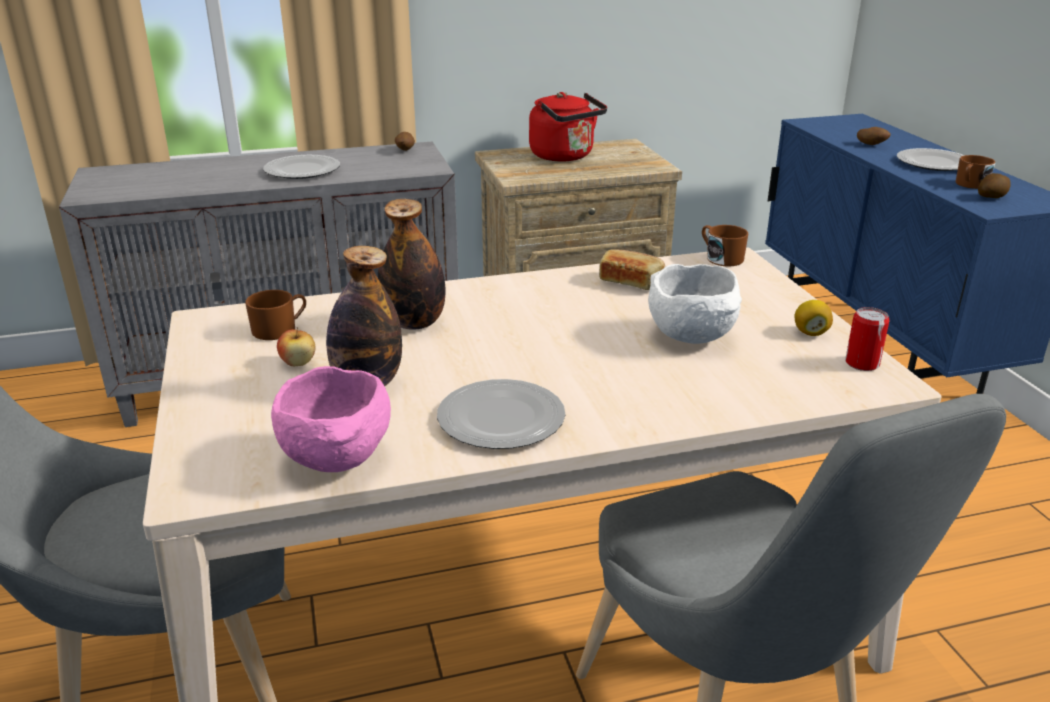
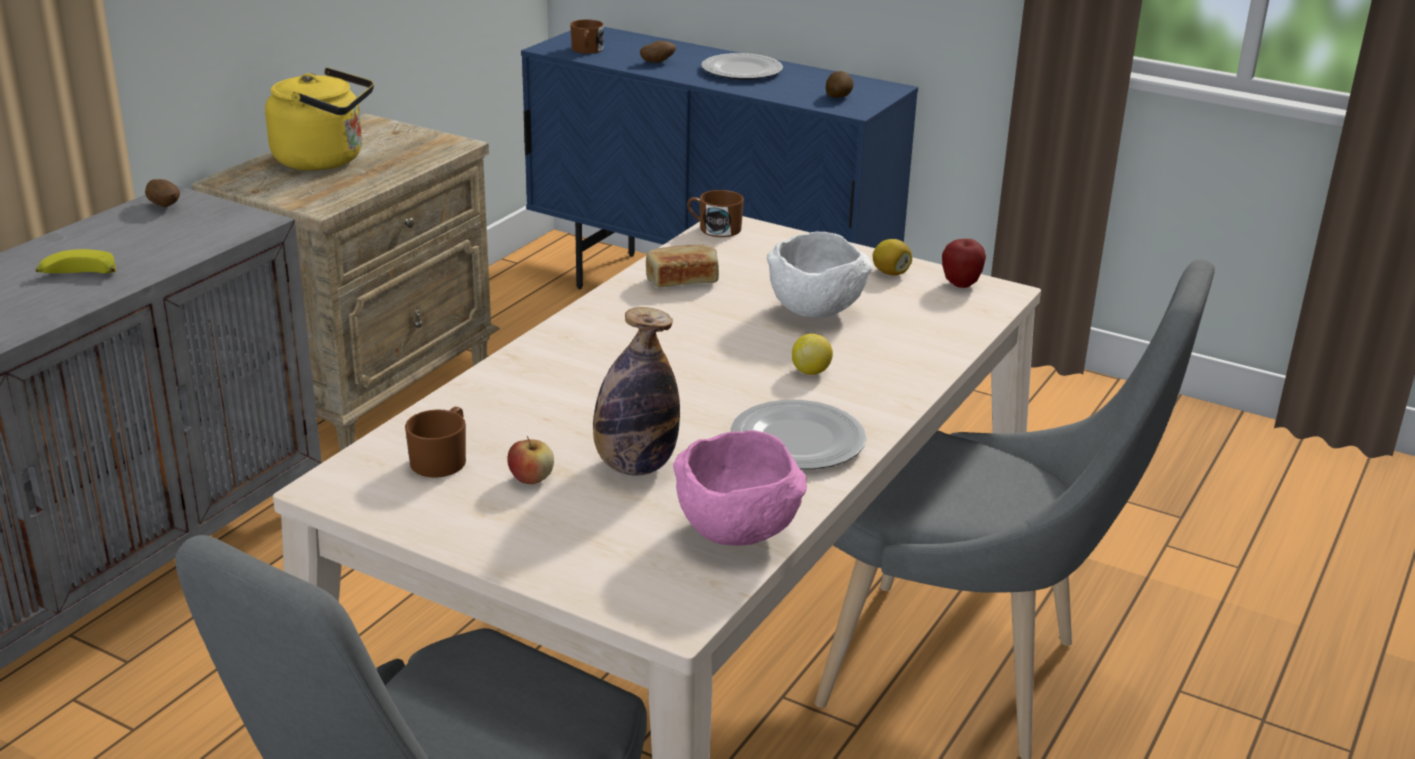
camera: 45 degrees left, 0 degrees up
plate [263,155,340,179] -> banana [36,249,116,273]
bottle [378,199,445,330] -> none
red kettle [529,92,607,161] -> yellow kettle [265,67,374,171]
can [845,307,890,371] -> apple [942,239,986,288]
brown mug [956,155,995,189] -> brown mug moved to [570,19,604,54]
none -> lemon [792,334,833,375]

